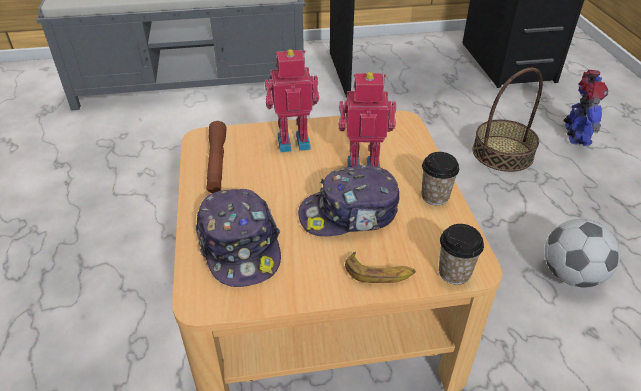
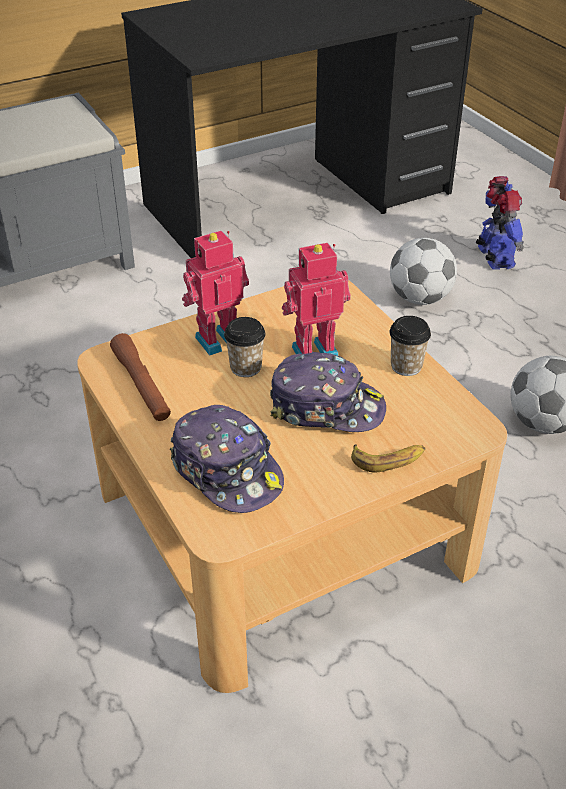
camera: 20 degrees left, 0 degrees up
cap [298,165,400,236] -> cap turned 135 degrees counterclockwise [270,352,386,432]
cup [439,224,484,285] -> cup moved to [224,317,266,377]
basket [472,68,543,172] -> football [390,238,457,305]

